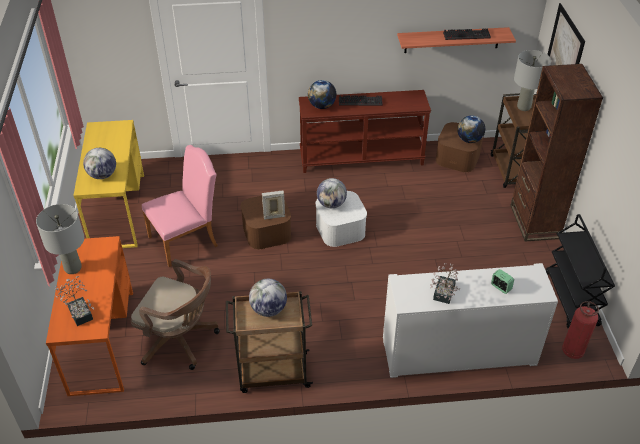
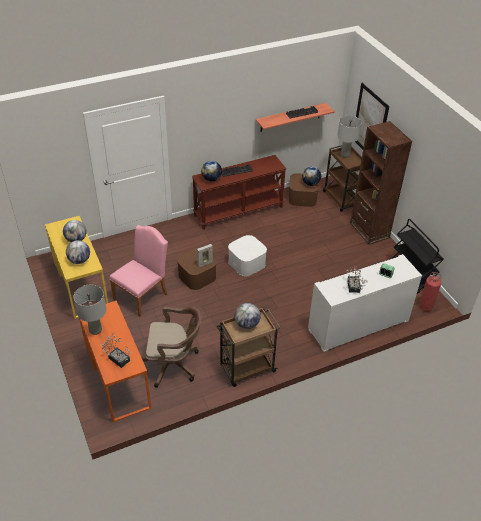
camera: 20 degrees left, 0 degrees up
globe [317,178,347,208] -> globe moved to [63,220,87,242]

